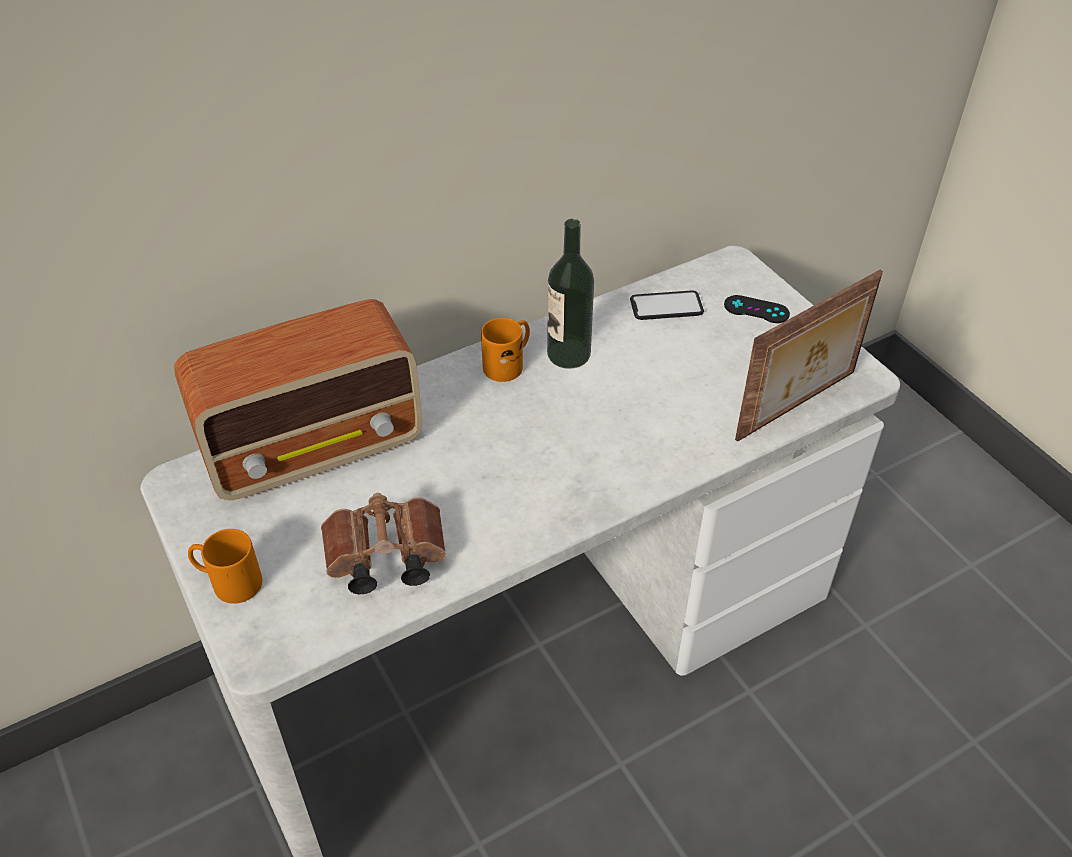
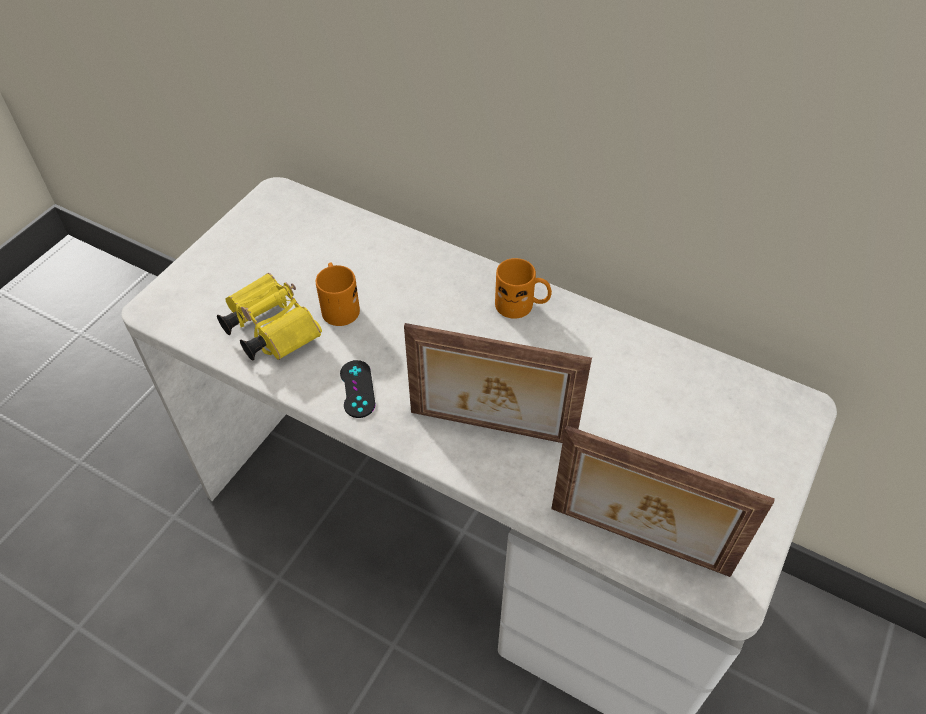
camera: 60 degrees right, 5 degrees up
radio [174,299,422,500] -> none
orange mug [188,529,262,604] -> orange mug moved to [316,262,360,326]
brown binoculars [321,493,446,594] -> yellow binoculars [217,273,322,360]
bottle [547,219,594,369] -> none
phone [630,290,704,320] -> none
black game controller [724,295,790,323] -> black game controller moved to [340,360,375,418]
none -> picture frame [404,323,592,443]

